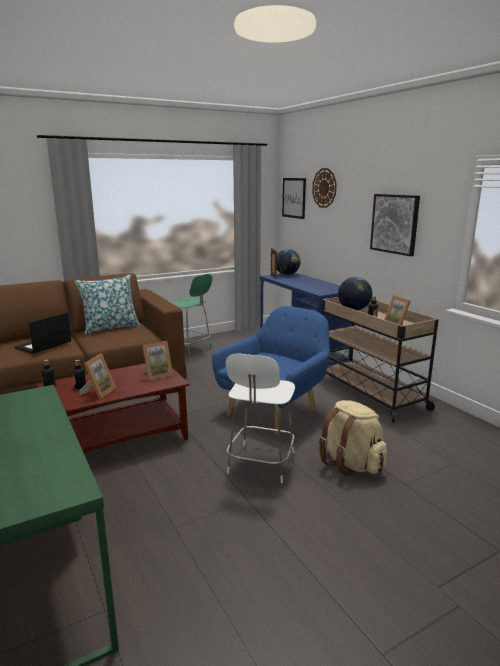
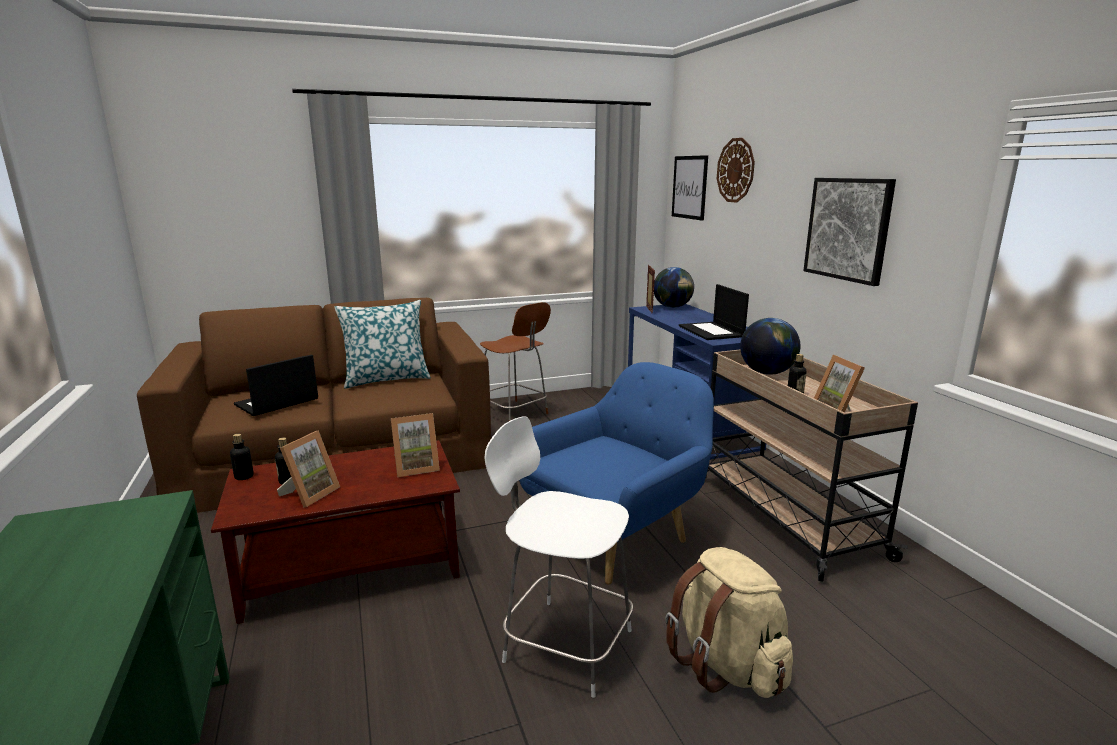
camera: 10 degrees right, 0 degrees up
green chair [169,274,212,357] -> brown chair [480,302,551,421]
white chair [226,353,295,483] -> white chair turned 90 degrees clockwise [485,416,633,698]
none -> laptop [679,284,749,340]

